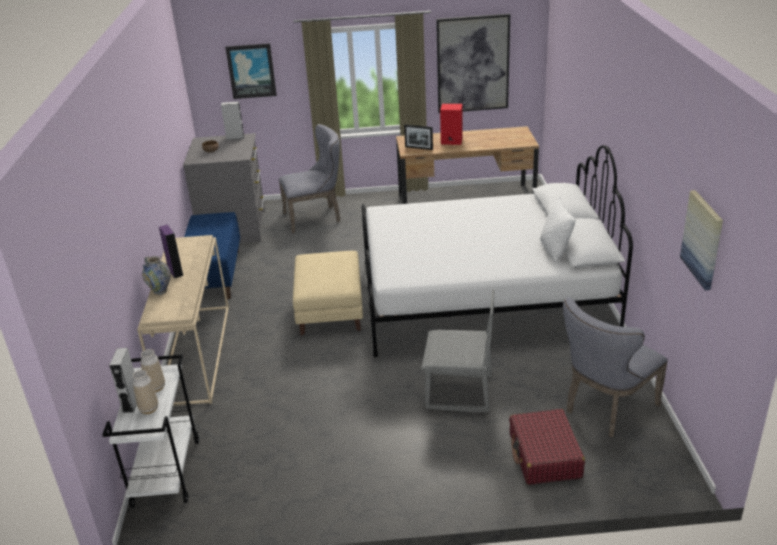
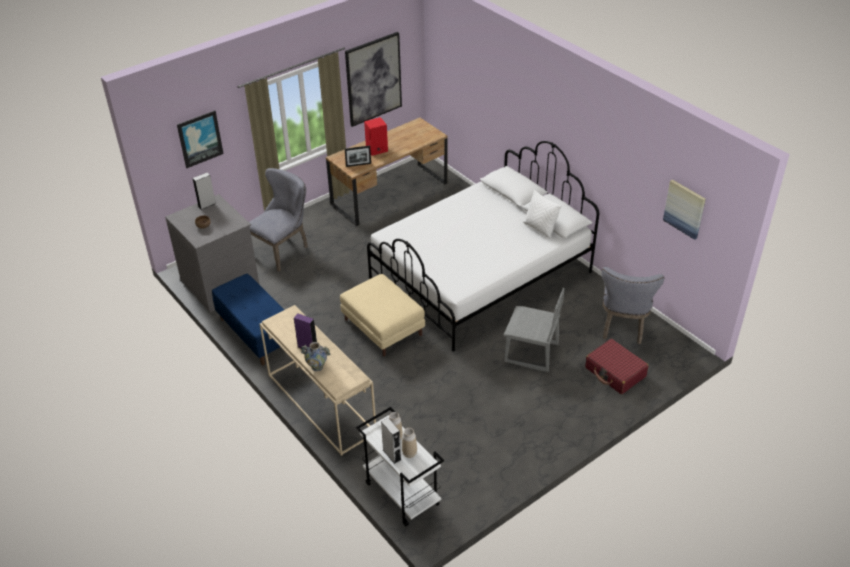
camera: 35 degrees left, 10 degrees up
grey chair [421,289,495,413] -> grey chair turned 45 degrees clockwise [504,288,565,372]

